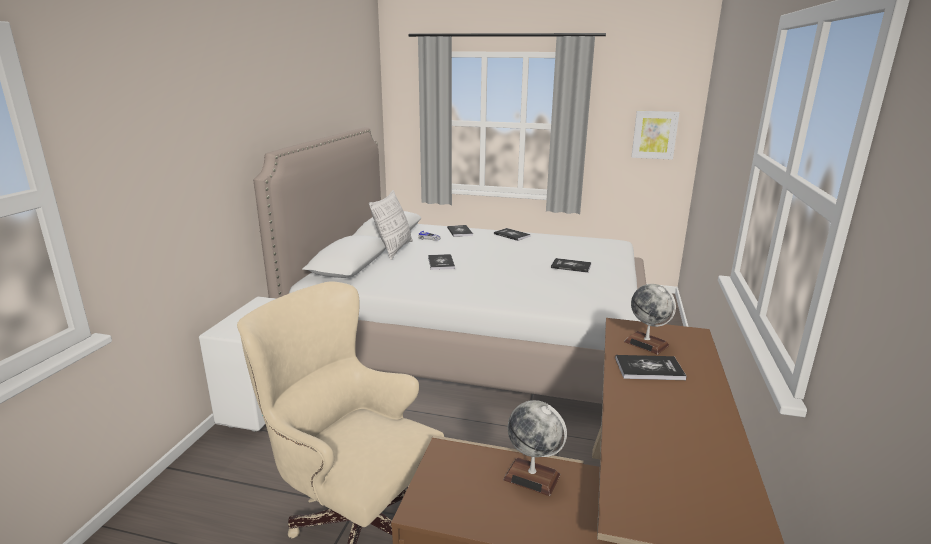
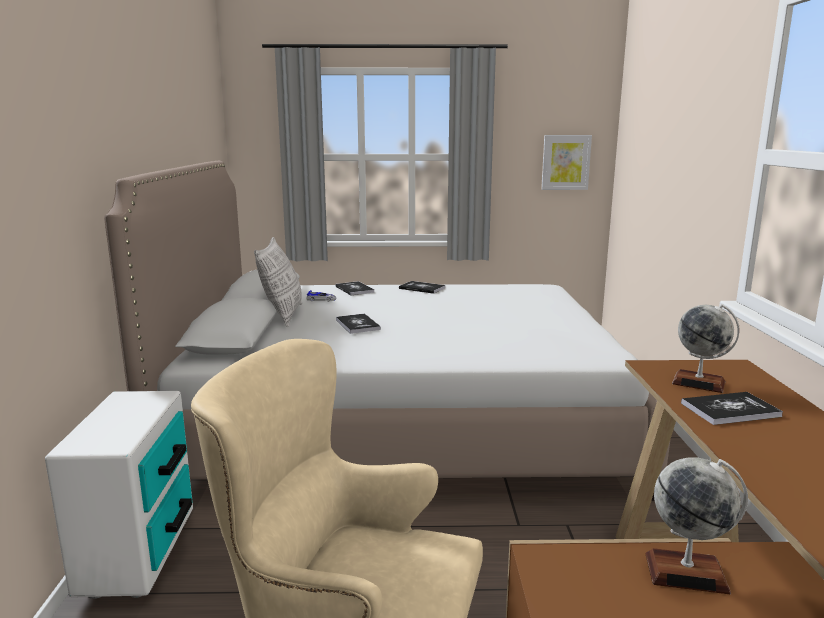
camera: 15 degrees left, 5 degrees down
book [551,258,591,273] -> none

